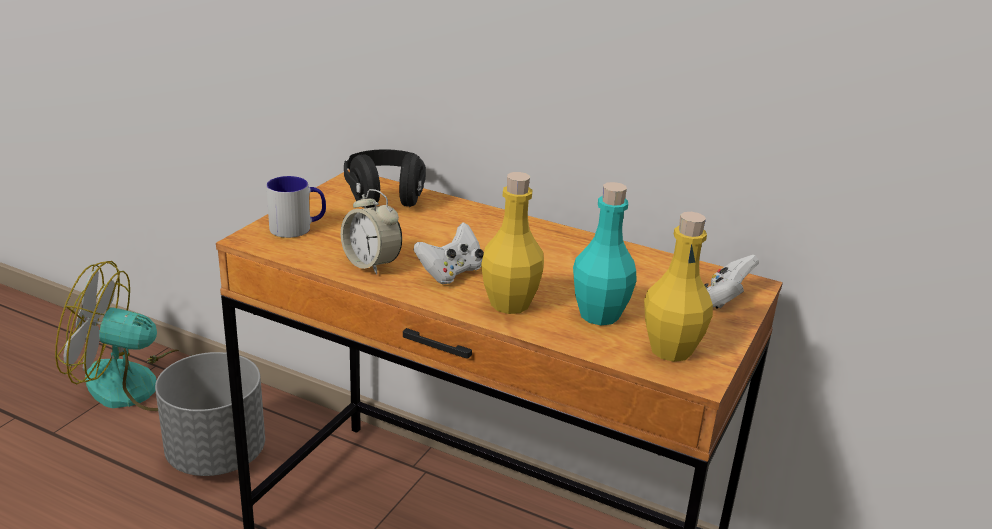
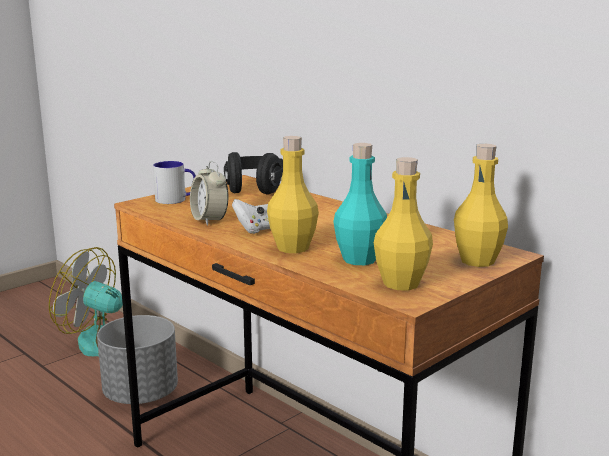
camera: 20 degrees right, 10 degrees down
white game controller [705,255,759,309] -> yellow bottle [454,144,508,267]

